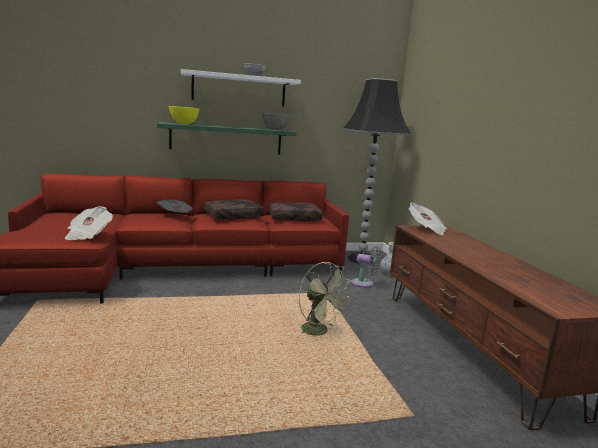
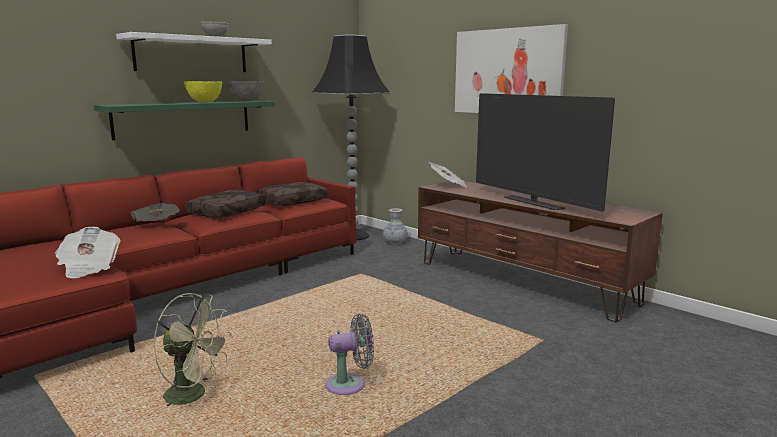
camera: 30 degrees left, 0 degrees up
yellow bowl [169,106,200,124] -> yellow bowl moved to [184,81,222,102]
green fan [299,262,352,336] -> green fan moved to [153,293,231,406]
grey fan [352,246,381,288] -> grey fan moved to [325,314,374,395]
none -> picture [455,24,568,113]
none -> television [476,93,615,212]

